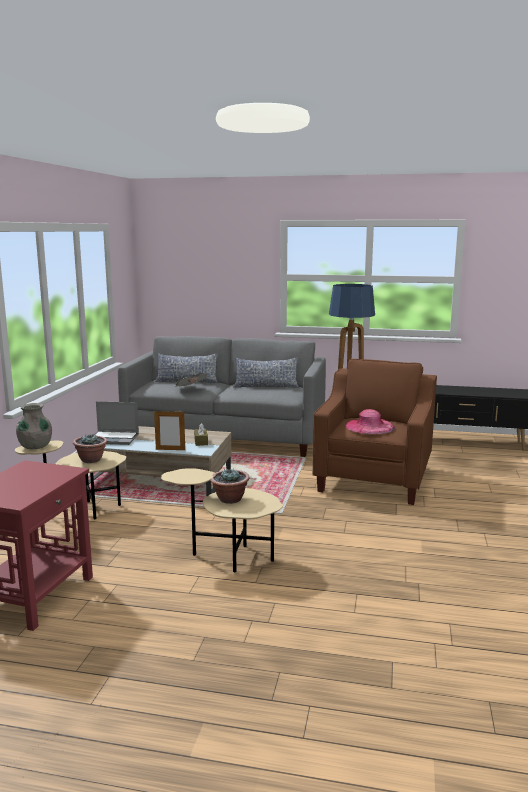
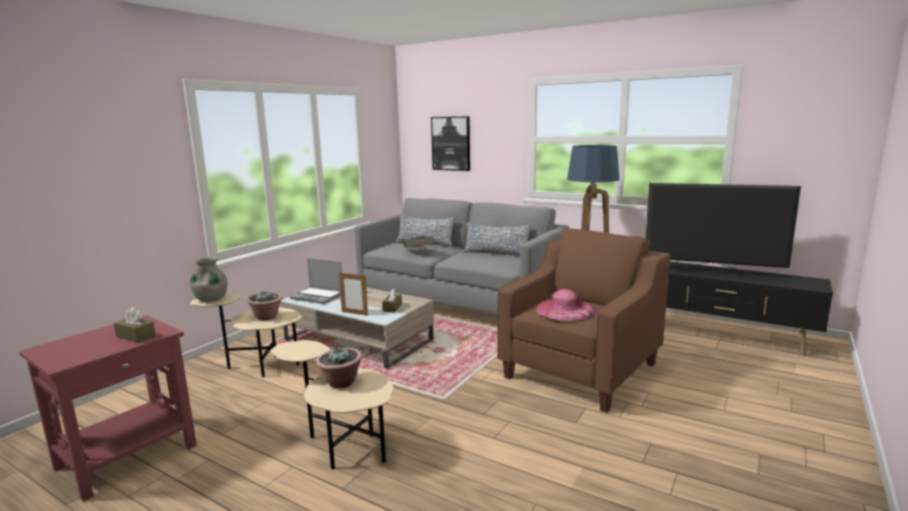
camera: 20 degrees right, 0 degrees up
none -> brown tissue box [114,307,156,343]
none -> picture [431,116,470,171]
none -> television [645,183,801,276]

